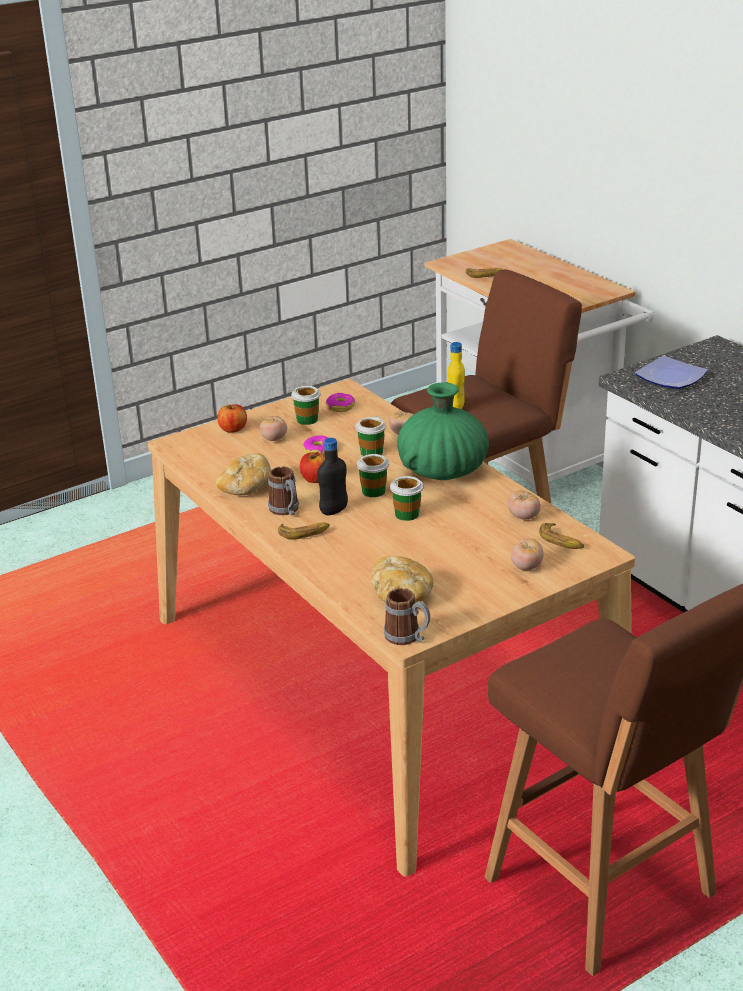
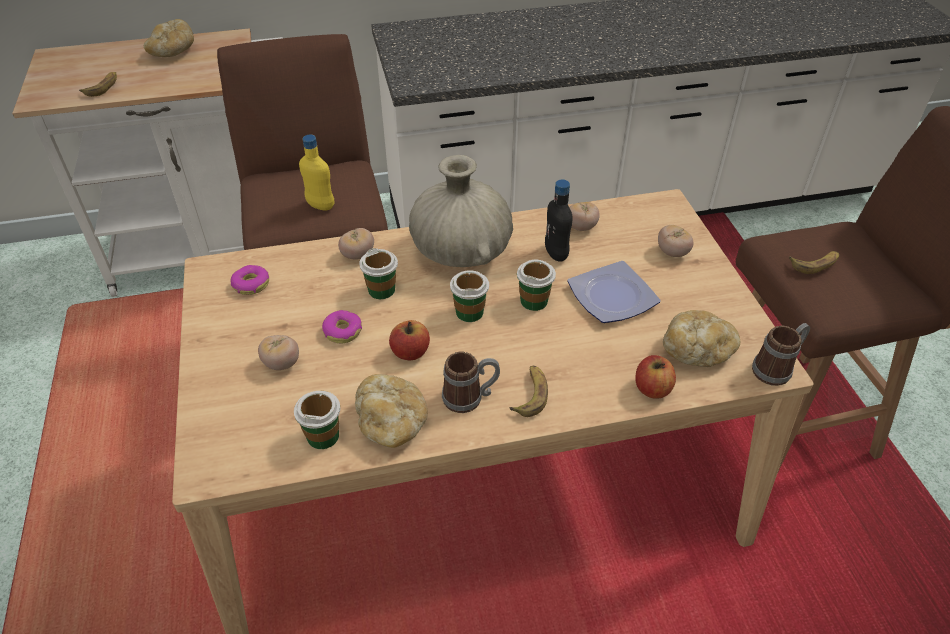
camera: 70 degrees left, 15 degrees up
apple [217,404,247,433] -> apple moved to [635,355,676,399]
cup [291,386,321,425] -> cup moved to [294,391,340,449]
black bottle [318,438,348,515] -> black bottle moved to [545,179,572,262]
green vase [397,382,489,480] -> beige vase [409,155,513,267]
banana [539,523,584,549] -> banana moved to [789,251,839,274]
plate [634,356,708,389] -> plate moved to [567,261,661,323]
none -> bread [144,19,194,57]

